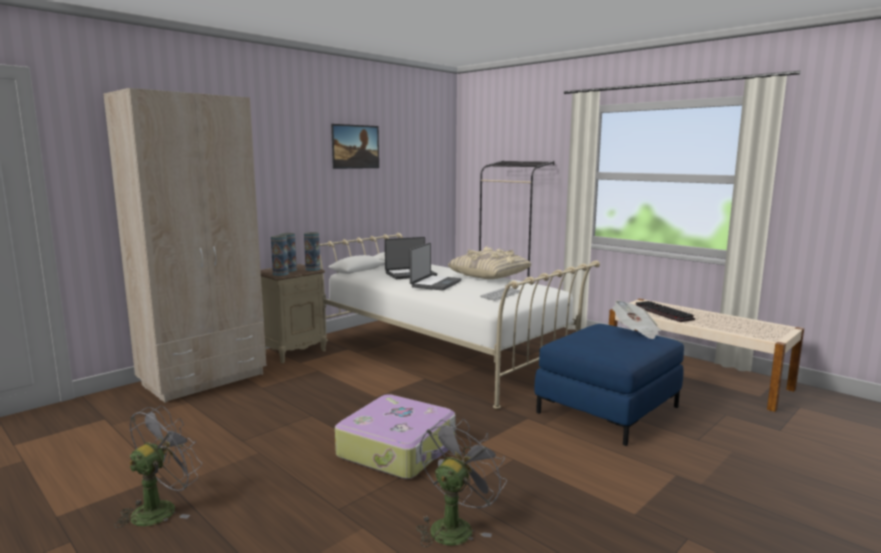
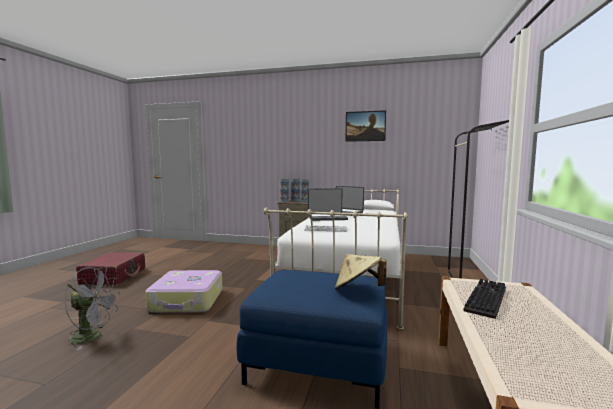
camera: 60 degrees right, 5 degrees down
beige wardrobe [103,88,266,403] -> none
grey fan [114,406,202,528] -> red suitcase [76,252,145,285]
beige pillow [448,246,531,279] -> none
newspaper [612,300,661,339] -> beige hat [335,254,387,290]

